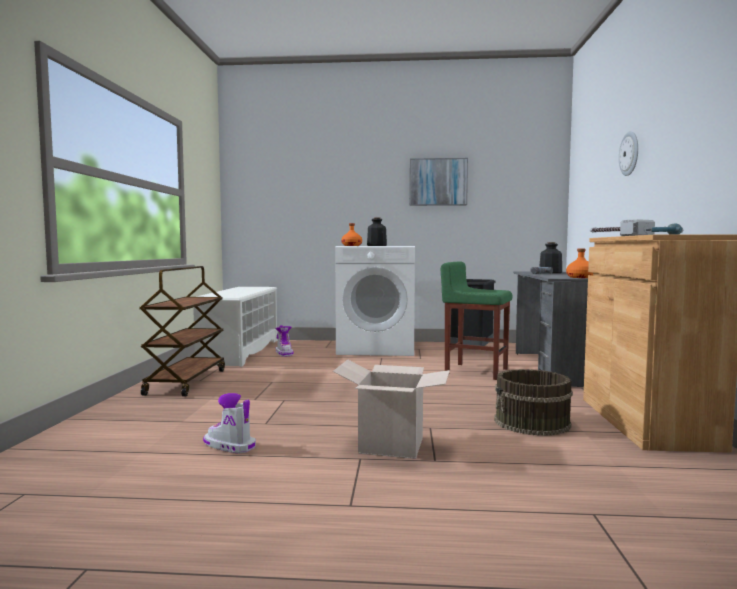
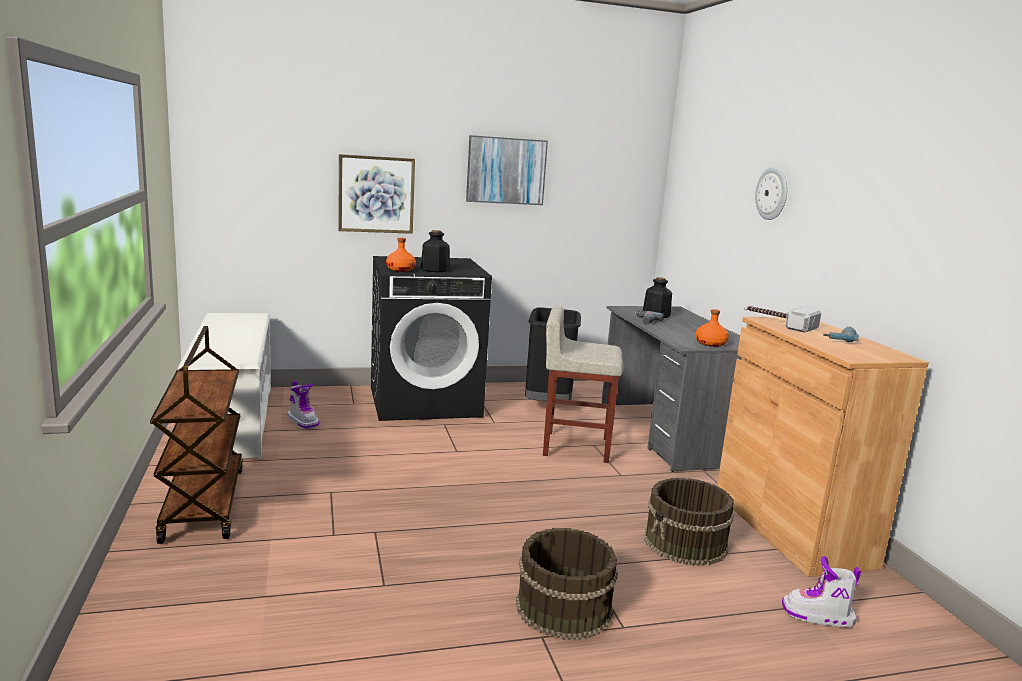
camera: 20 degrees left, 10 degrees up
boot [203,393,256,454] -> boot moved to [782,556,861,628]
cardboard box [333,360,450,459] -> brown bucket [516,528,618,640]
white washing machine [335,246,415,356] -> black washing machine [371,256,492,421]
green stool [441,262,512,380] -> beige stool [543,306,623,463]
none -> picture [338,154,415,234]

